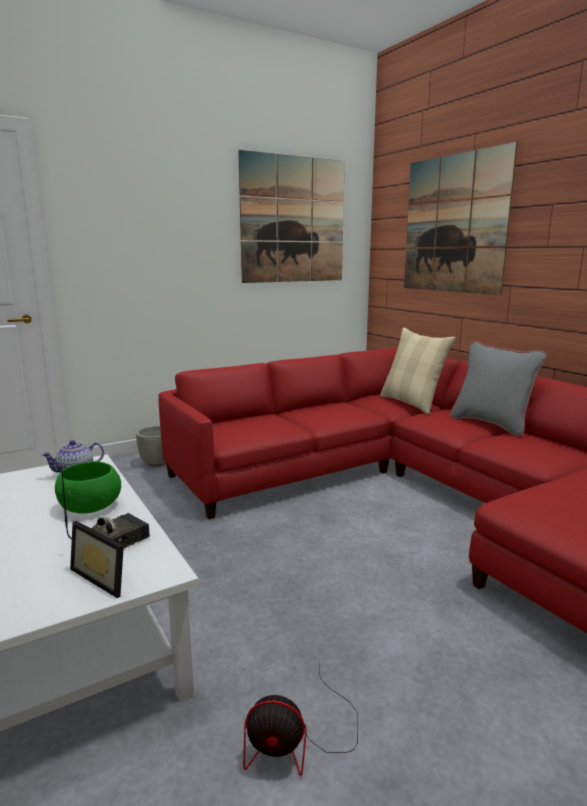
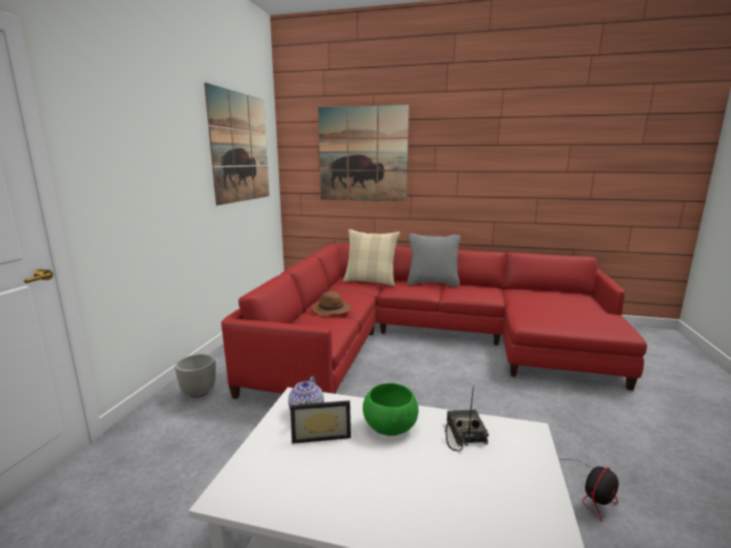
camera: 45 degrees left, 0 degrees up
picture frame [70,521,124,598] -> picture frame moved to [290,400,351,444]
none -> brown hat [312,291,351,316]

